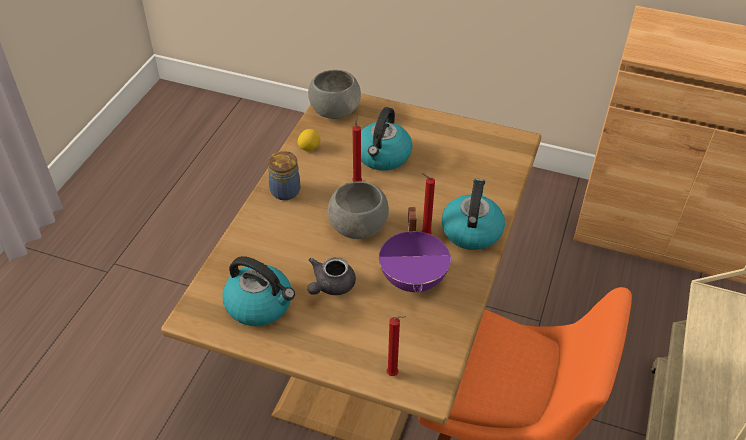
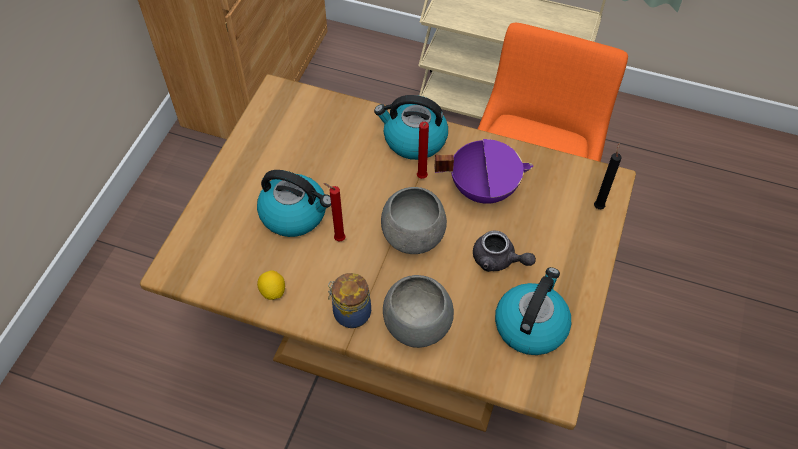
camera: 90 degrees left, 10 degrees up
grey bowl [308,70,361,119] -> grey bowl moved to [383,275,454,348]
red candle [387,316,406,376] -> black candle [594,143,622,209]

